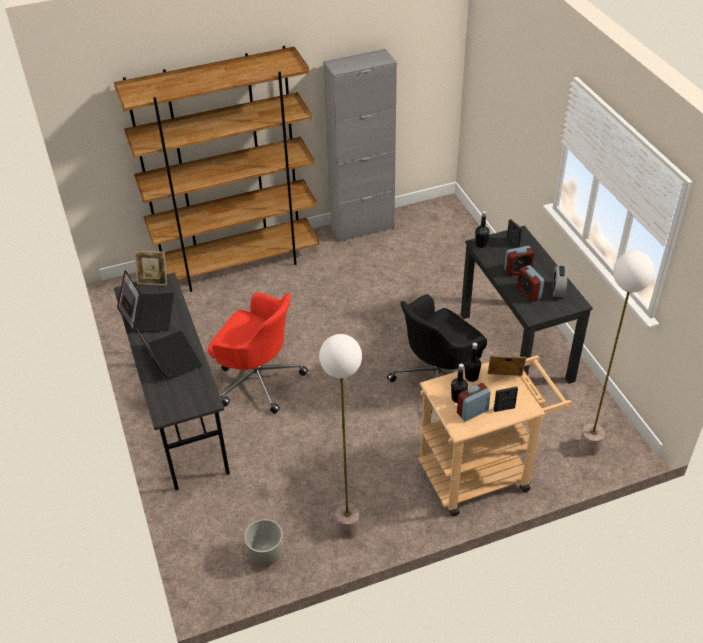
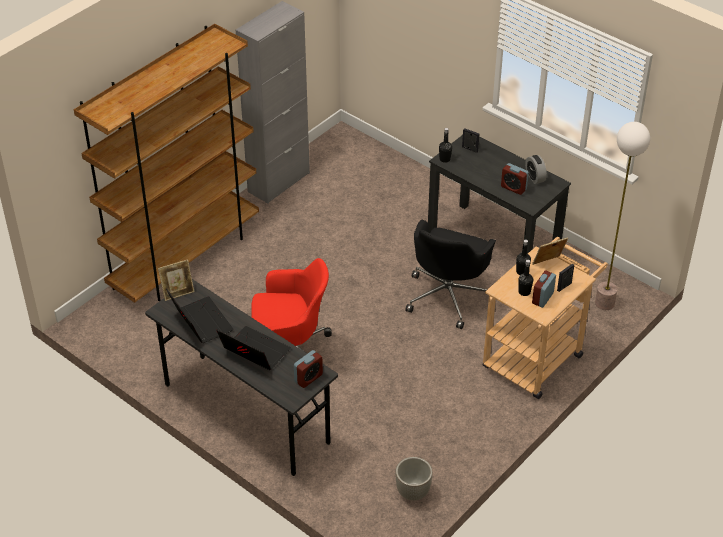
camera: 30 degrees left, 0 degrees up
floor lamp [319,334,362,538] -> none
alarm clock [504,246,534,276] -> alarm clock moved to [294,350,323,388]

